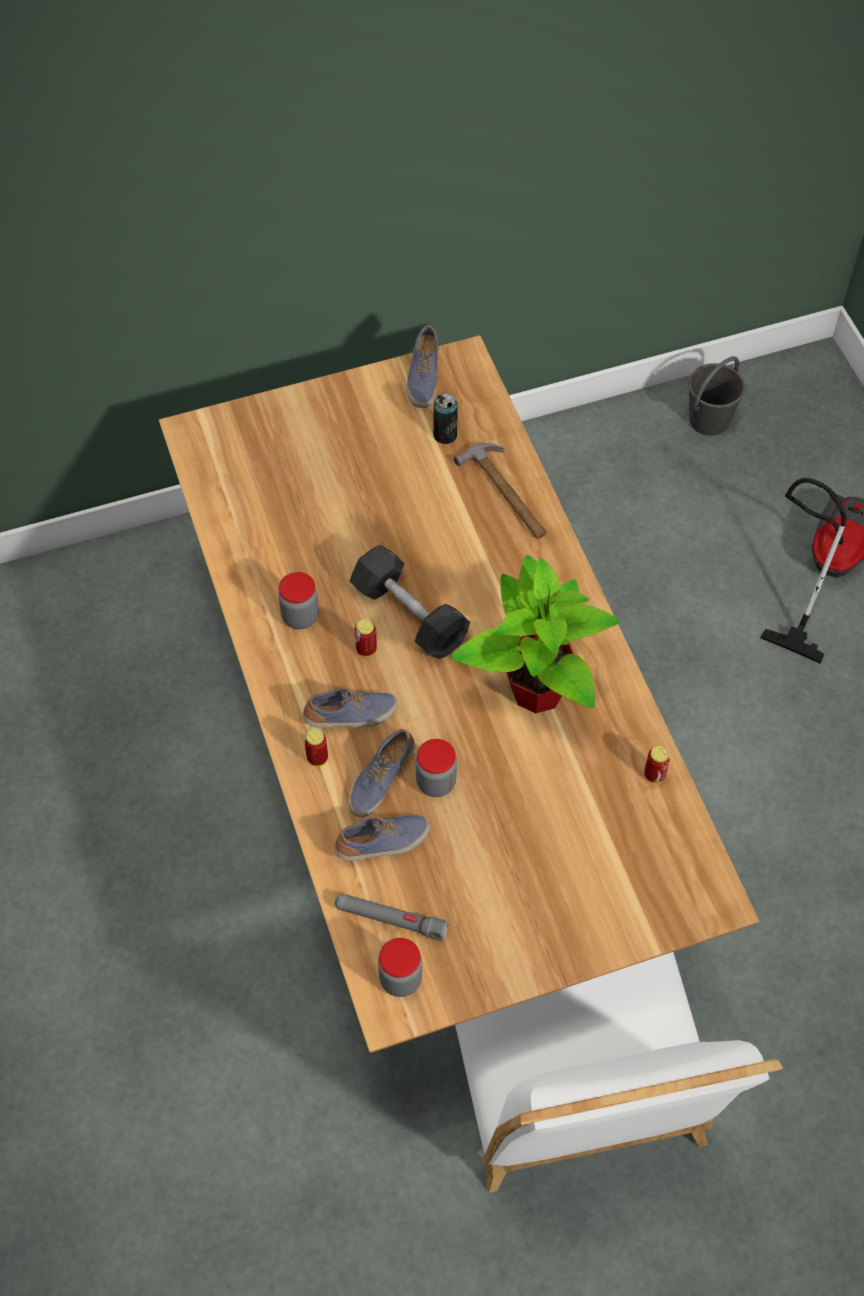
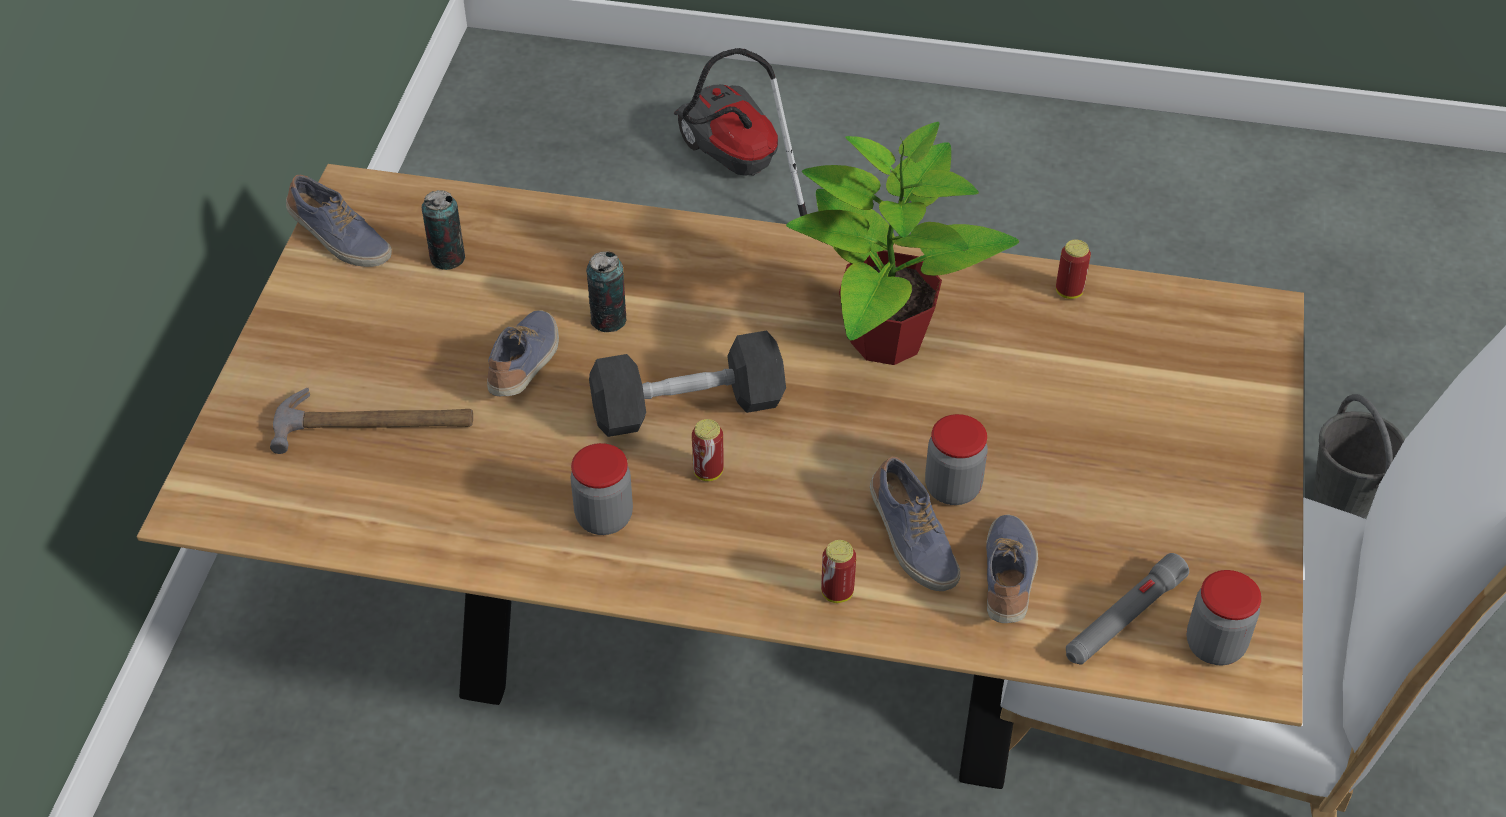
camera: 60 degrees left, 10 degrees down
shoe [302,689,397,728] -> shoe moved to [487,310,559,396]
hammer [454,443,547,539] -> hammer moved to [270,388,473,454]
grey bucket [688,356,745,436] -> grey bucket moved to [1314,394,1405,518]
none -> can [586,251,627,332]

